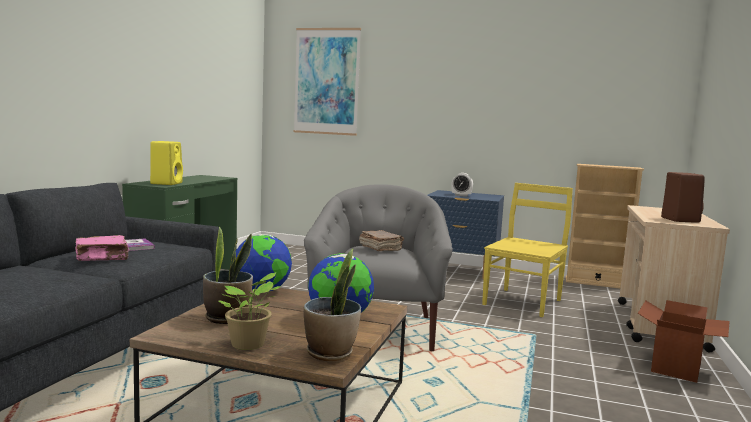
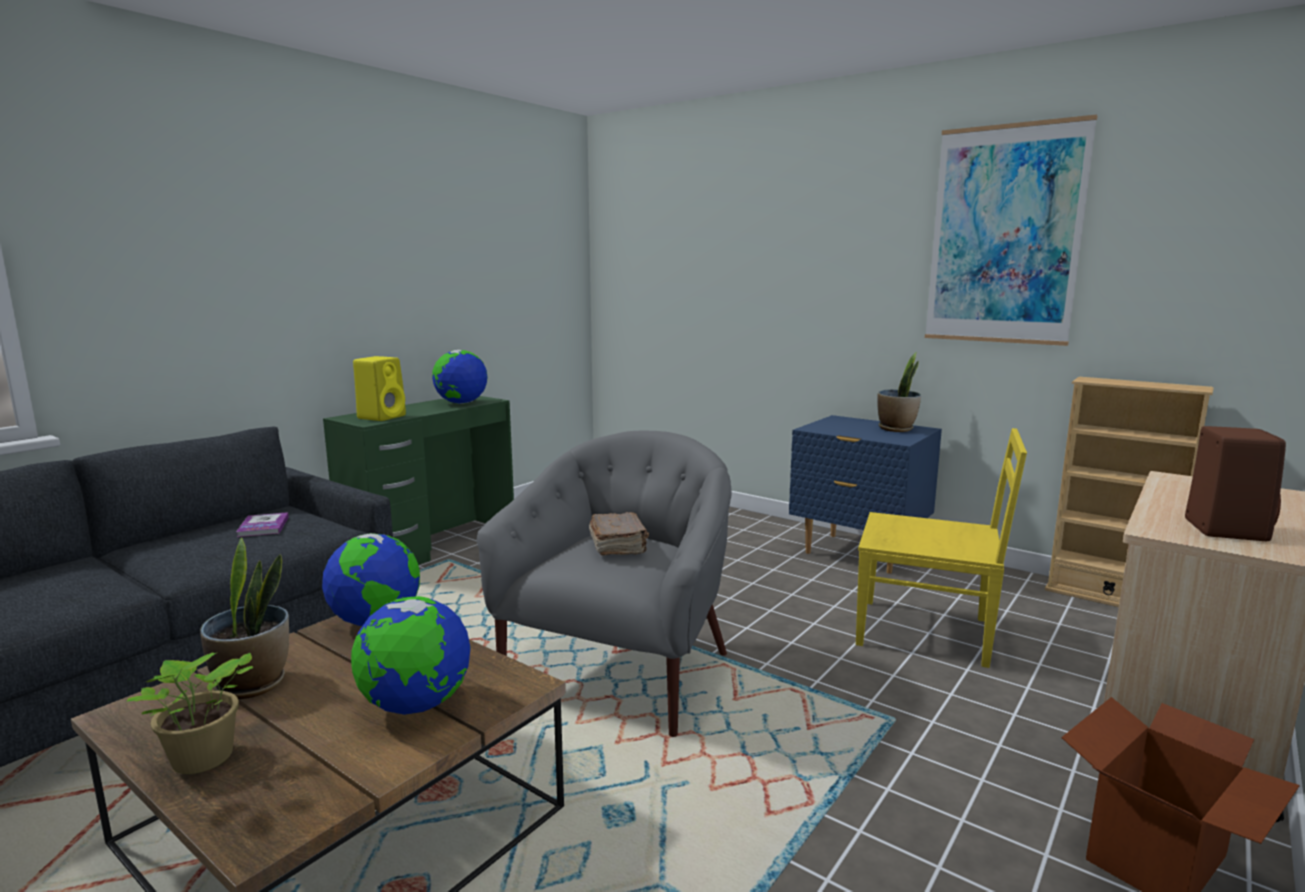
camera: 20 degrees right, 5 degrees up
pink book [75,235,129,261] -> none
picture [294,28,361,136] -> picture moved to [925,115,1098,346]
potted plant [304,249,361,361] -> potted plant moved to [877,352,921,432]
alarm clock [451,173,473,197] -> none
yellow chair [482,183,573,317] -> yellow chair turned 60 degrees clockwise [856,428,1027,668]
none -> globe [432,350,488,404]

